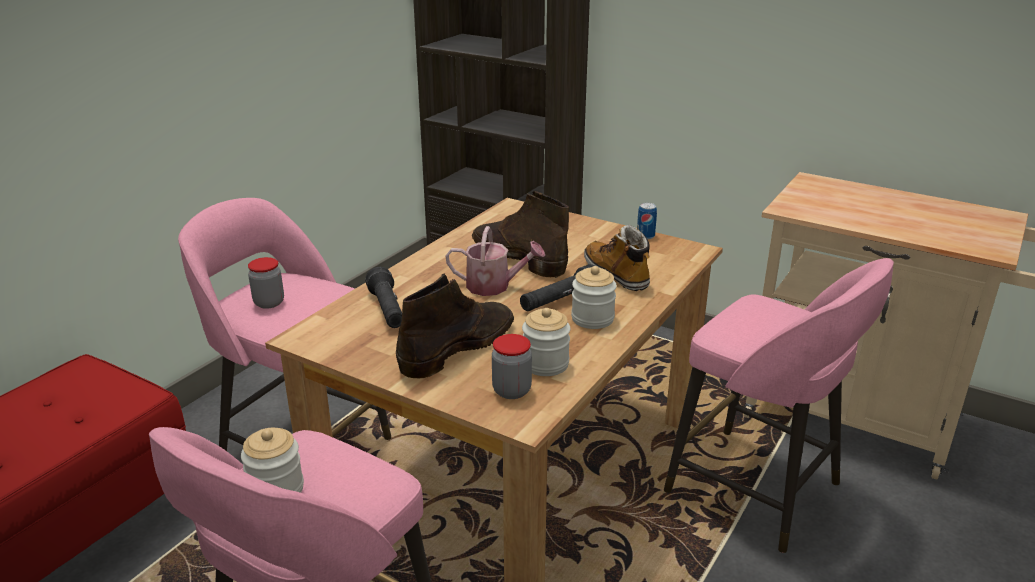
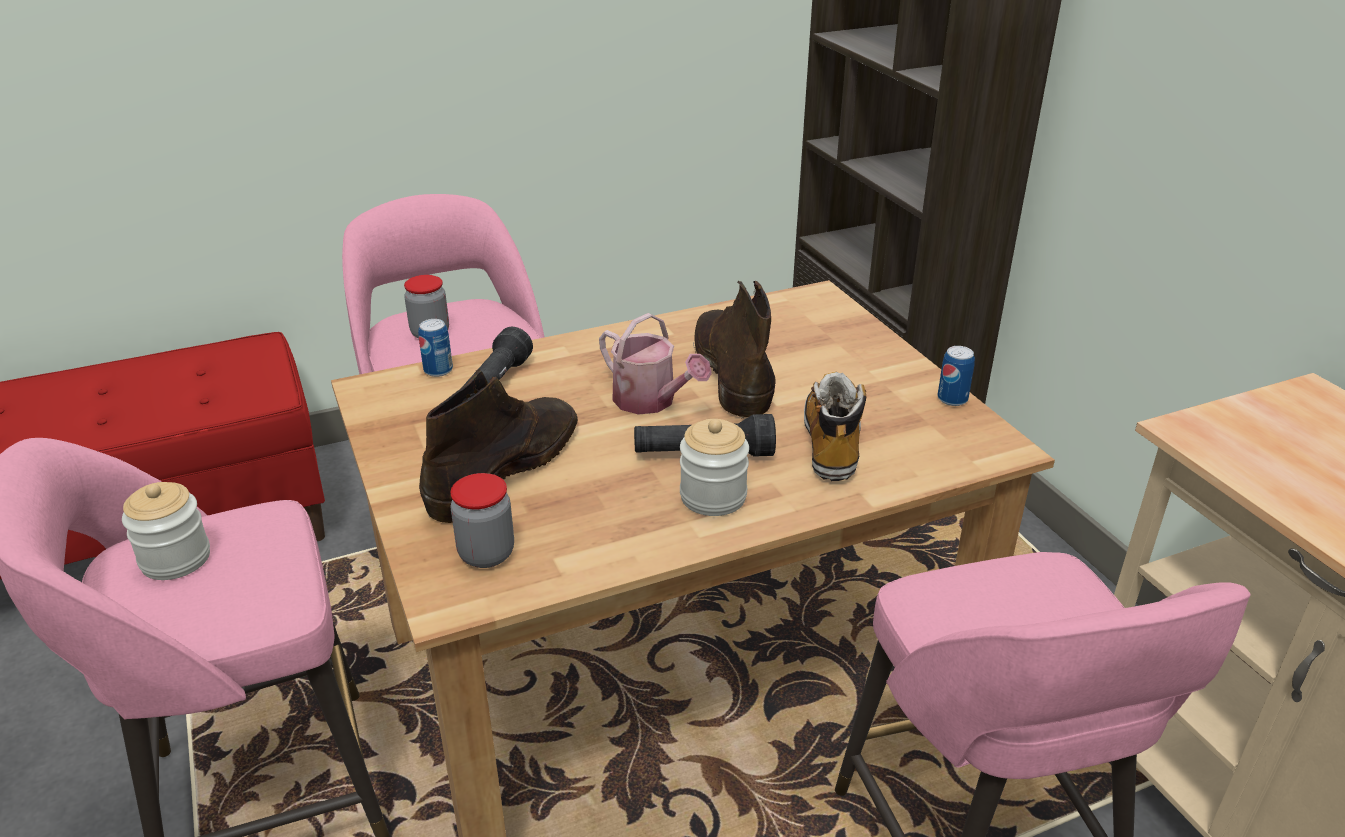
camera: 35 degrees right, 5 degrees up
brown boot [396,273,514,378] -> brown boot turned 45 degrees counterclockwise [419,369,578,523]
jar [522,308,570,376] -> none
none -> can [418,319,453,377]

